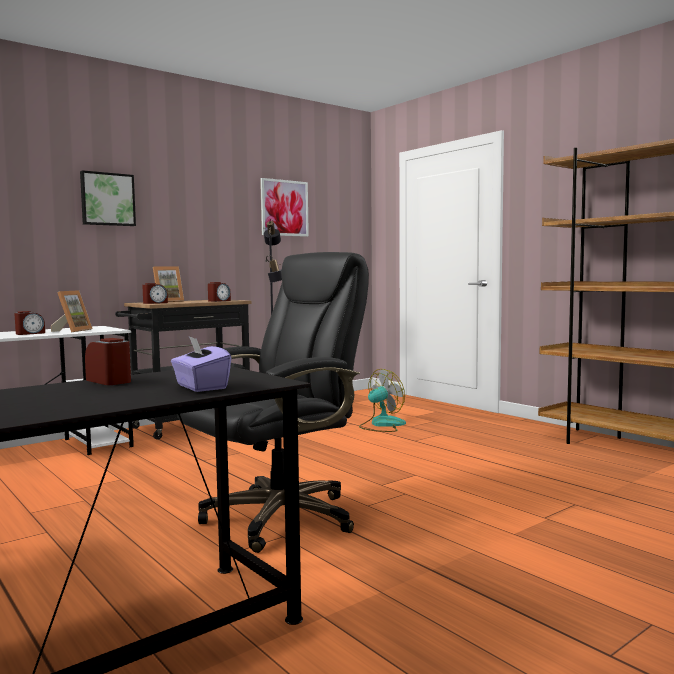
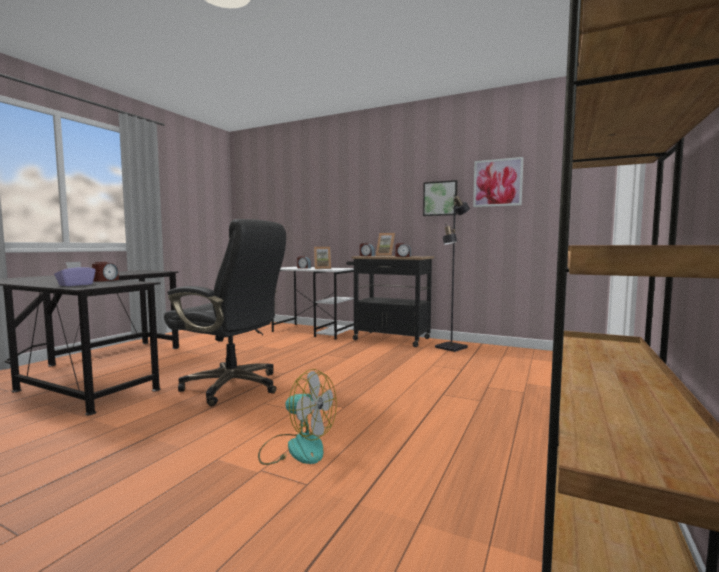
camera: 65 degrees right, 0 degrees up
picture [80,170,136,226] -> picture moved to [423,180,458,216]
fan [359,369,406,432] -> fan moved to [258,369,337,465]

